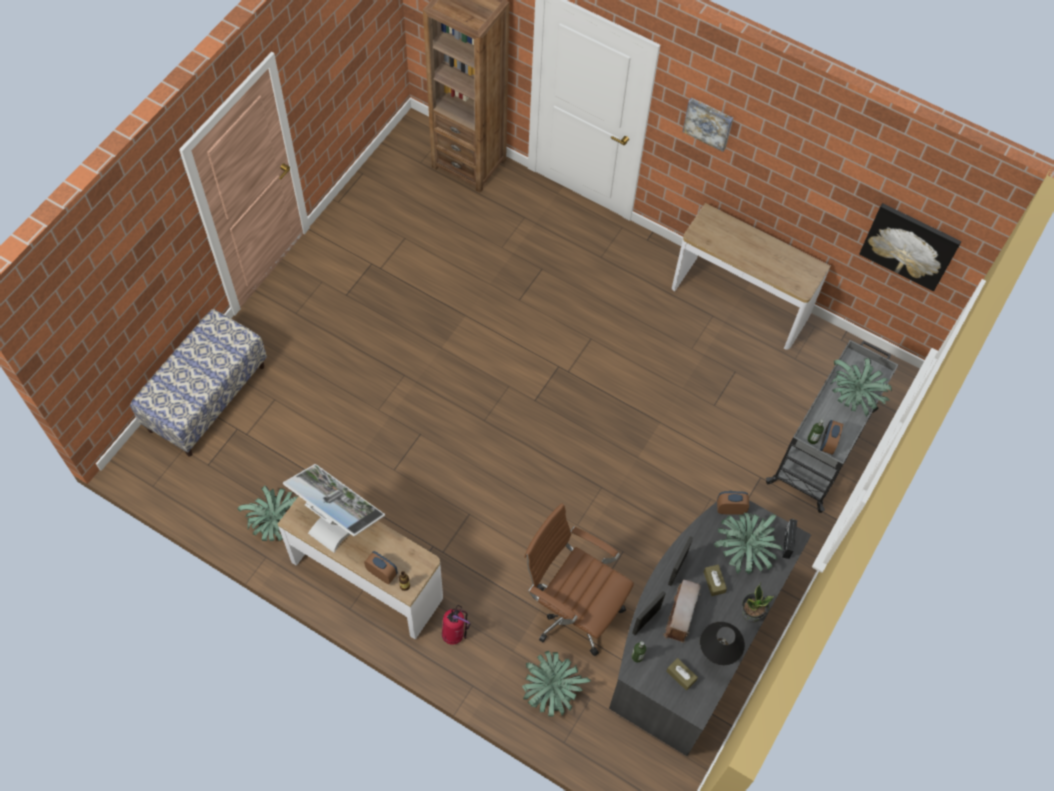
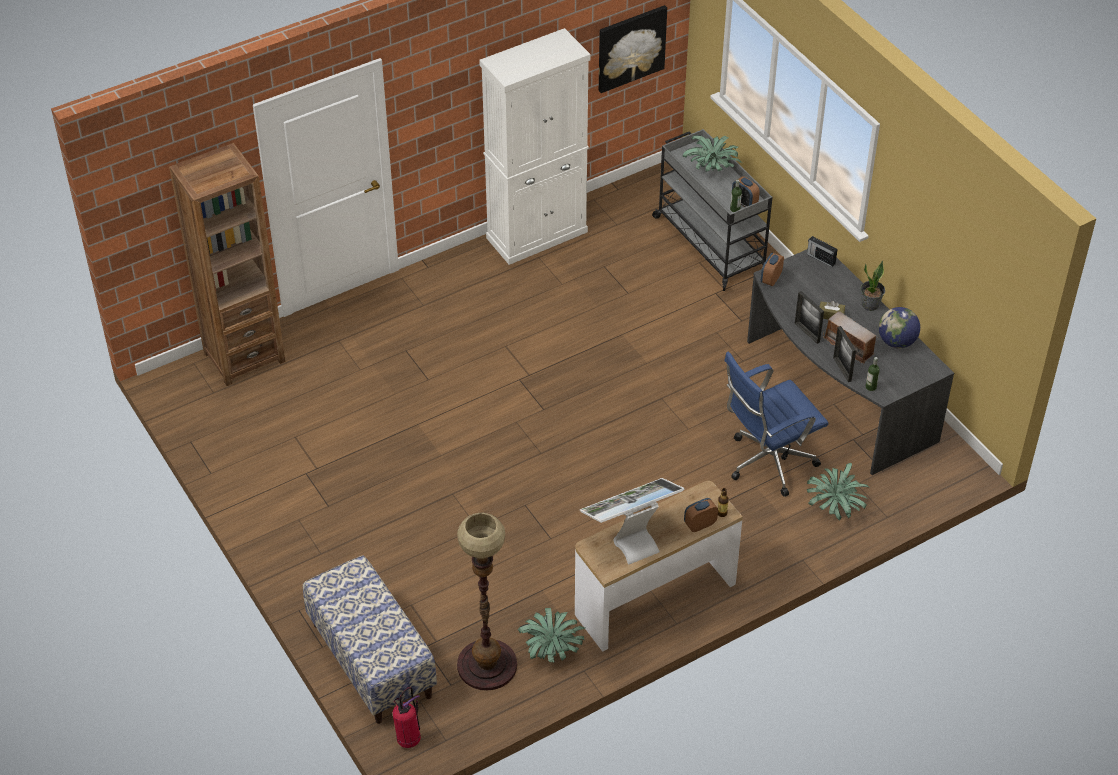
camera: 60 degrees left, 15 degrees down
fire extinguisher [442,605,471,645] -> fire extinguisher moved to [393,687,421,748]
brown office chair [524,503,634,656] -> blue office chair [724,352,829,497]
brown tissue box [666,658,698,691] -> none
console table [672,203,830,350] -> white cabinet [479,28,591,265]
picture [683,97,733,152] -> none
black table lamp [700,622,745,665] -> globe [879,307,920,348]
potted plant [713,513,783,574] -> none
none -> floor lamp [457,513,517,691]

